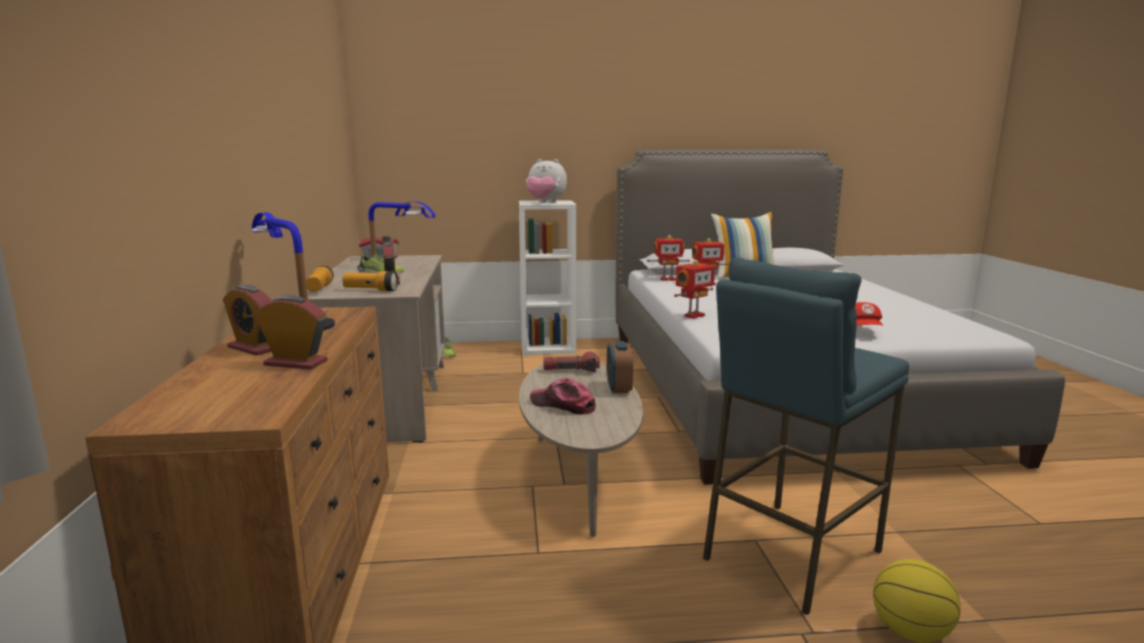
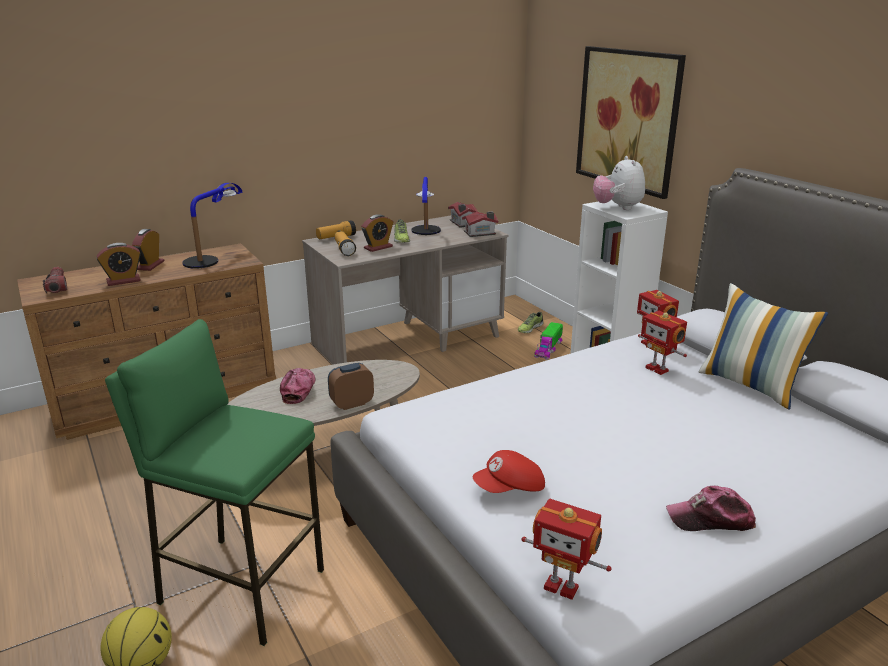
camera: 65 degrees right, 10 degrees up
alarm clock [255,295,328,370] -> alarm clock turned 75 degrees clockwise [97,243,141,286]
flashlight [543,352,600,372] -> flashlight moved to [43,267,67,293]
toy robot [674,260,715,319] -> toy robot moved to [521,499,612,600]
blue stool [703,257,909,615] -> green stool [105,319,324,646]
none -> toy house [462,212,498,237]
none -> toy truck [534,322,563,360]
none -> picture [576,46,686,199]
none -> cap [666,486,756,531]

